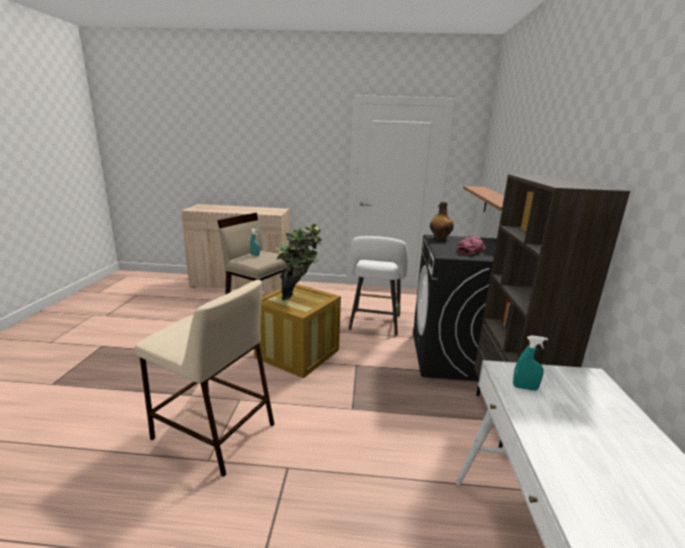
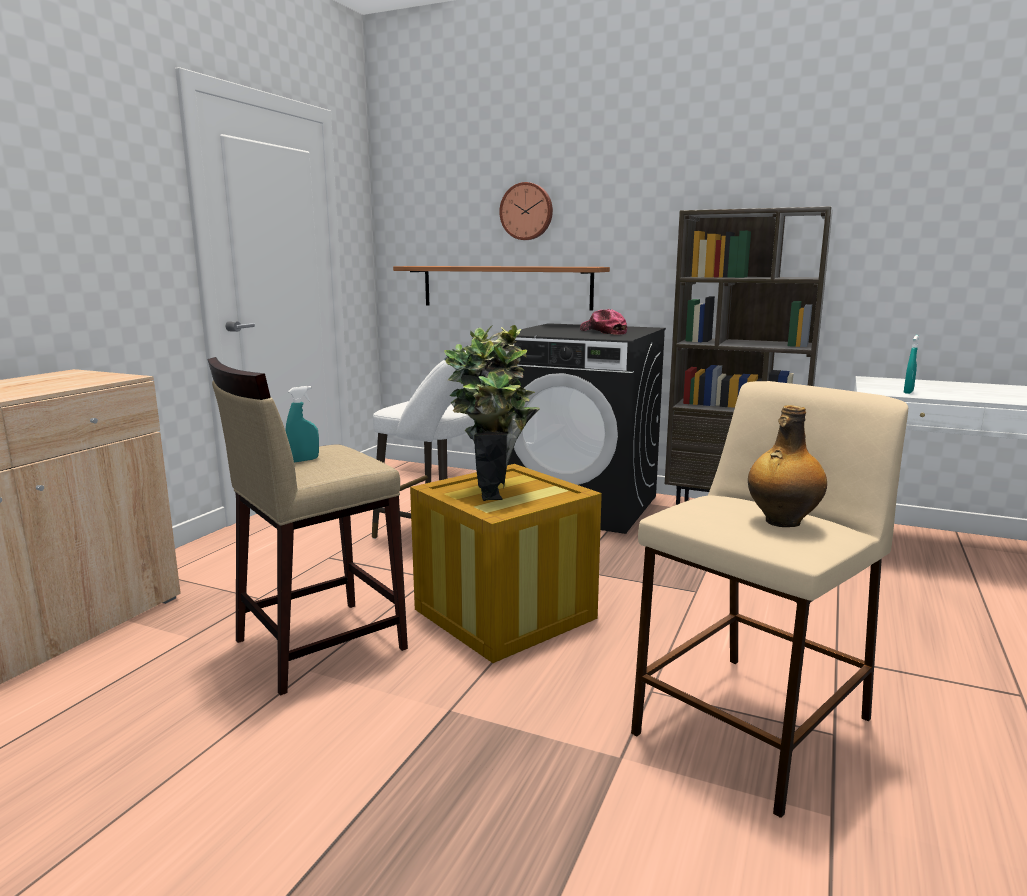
camera: 70 degrees left, 5 degrees down
bottle [430,201,454,240] -> bottle moved to [748,405,827,527]
none -> wall clock [499,182,553,240]

